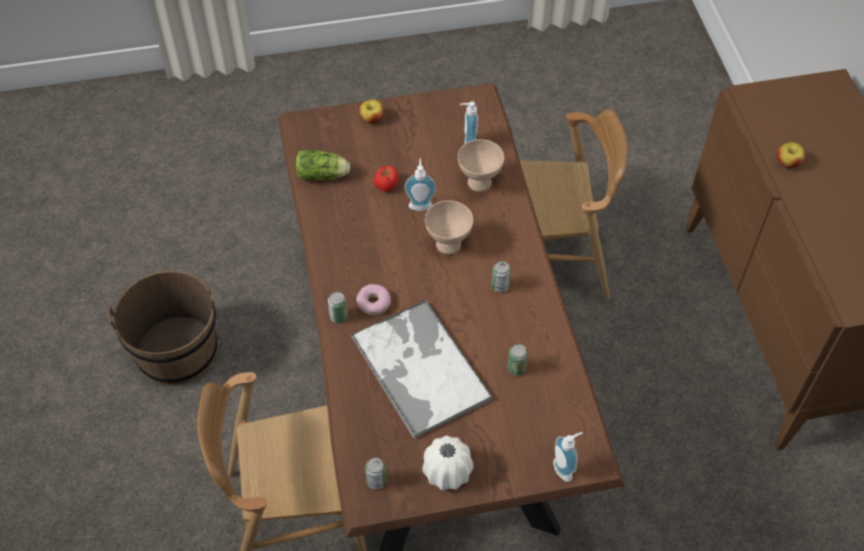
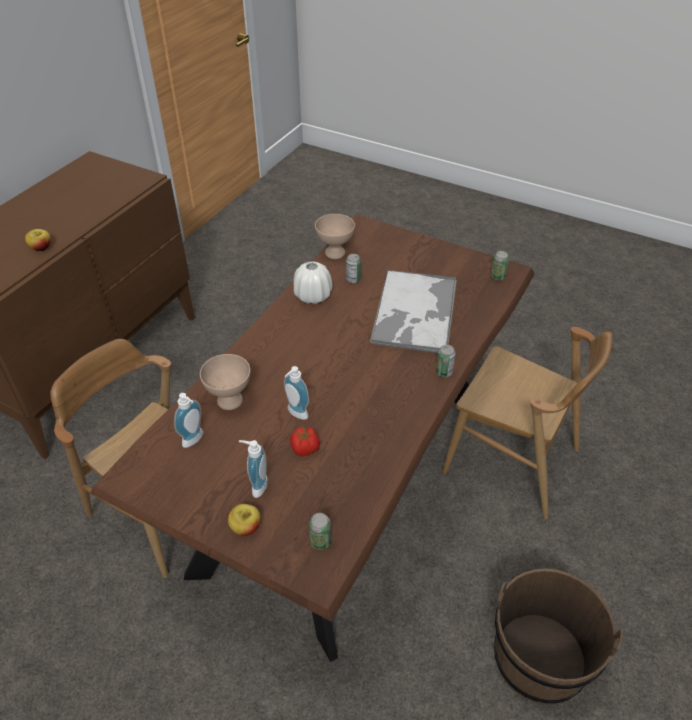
camera: 140 degrees left, 10 degrees down
lettuce [295,150,350,181] -> none
donut [356,284,391,315] -> none
white vase [422,435,474,490] -> white vase moved to [293,261,332,304]
beige bowl [425,200,473,255] -> beige bowl moved to [315,214,355,259]
can [491,261,511,292] -> can moved to [309,513,331,550]
soap dispenser [553,432,583,482] -> soap dispenser moved to [239,440,268,498]

